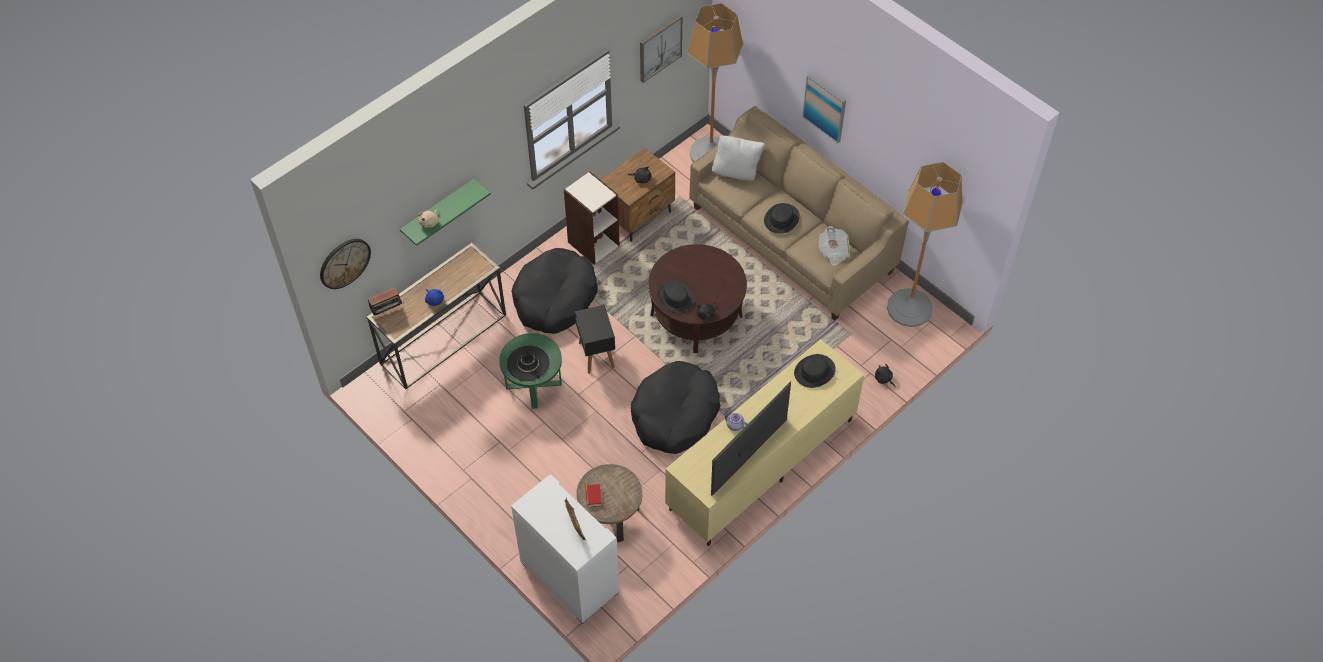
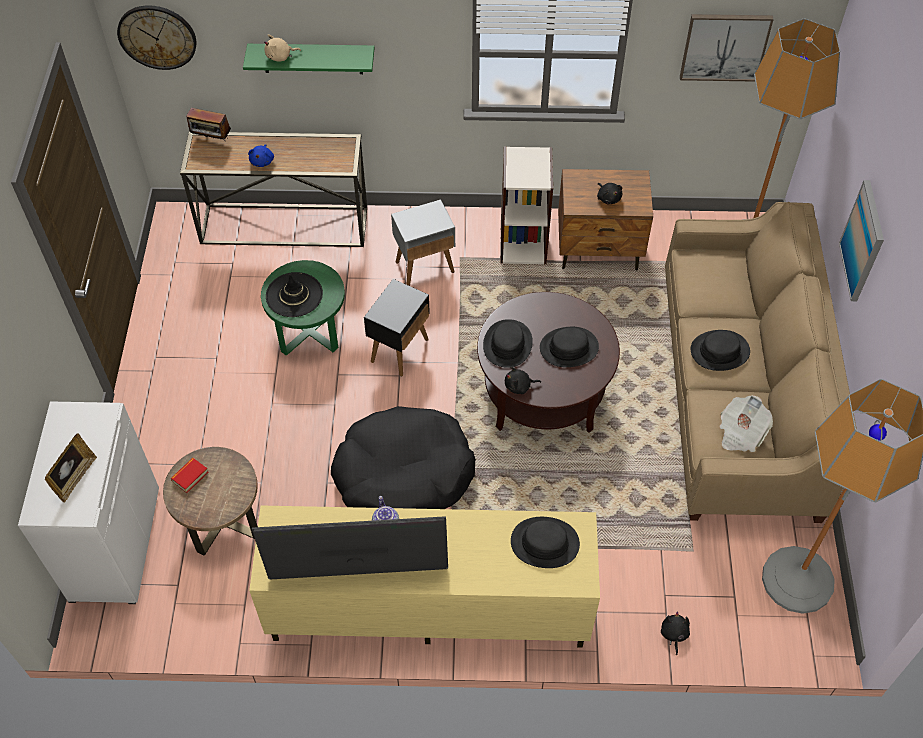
camera: 45 degrees right, 0 degrees up
black dog bed [511,248,598,334] -> grey side table [391,199,455,286]
white pillow [712,136,765,181] -> none
none -> black hat [540,327,599,367]

